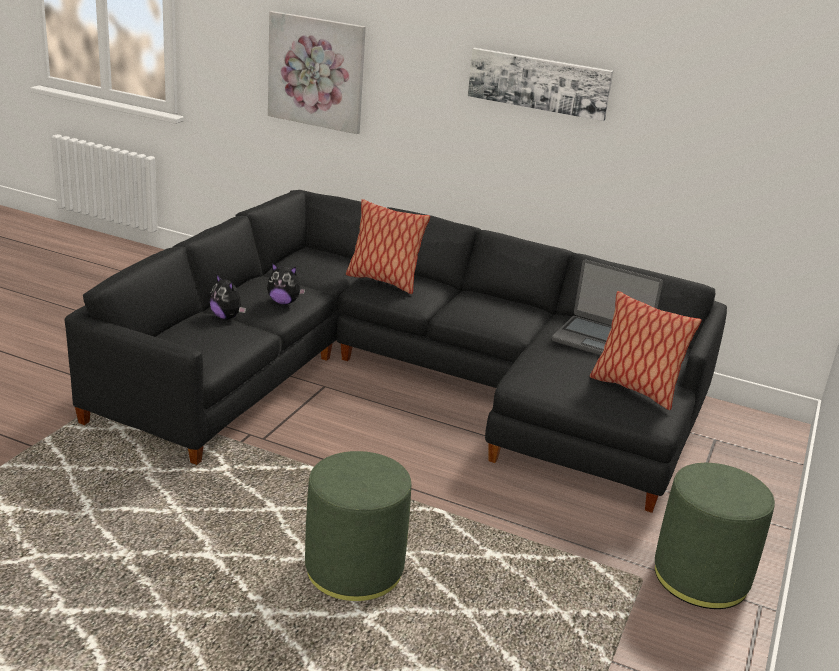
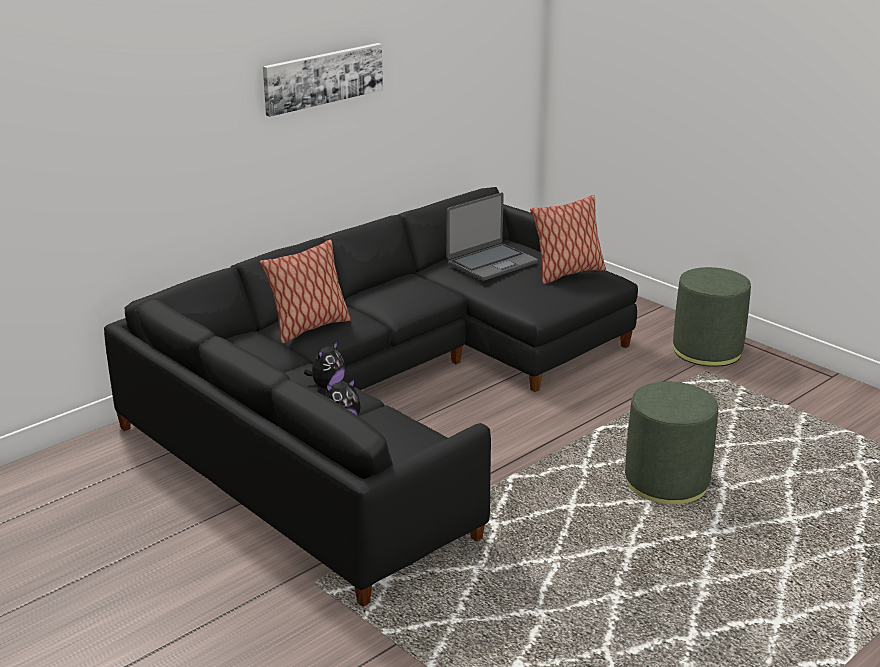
camera: 65 degrees left, 0 degrees up
picture [268,11,366,134] -> none

